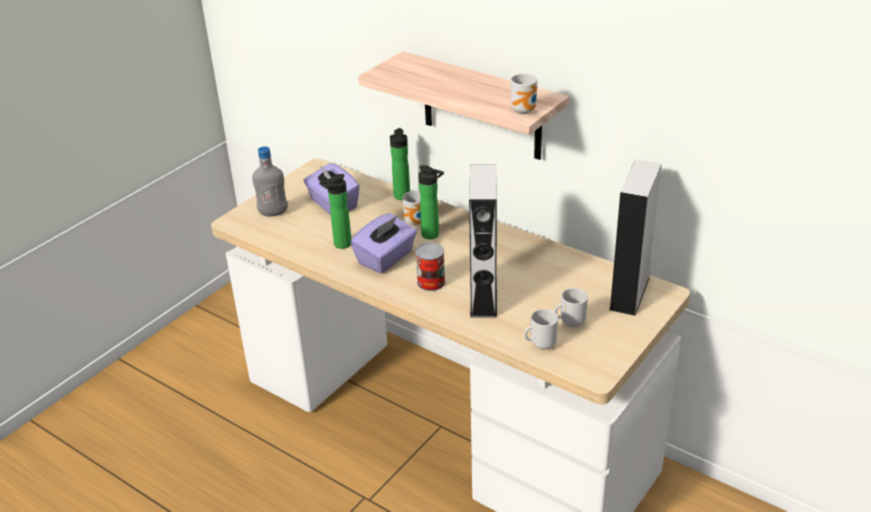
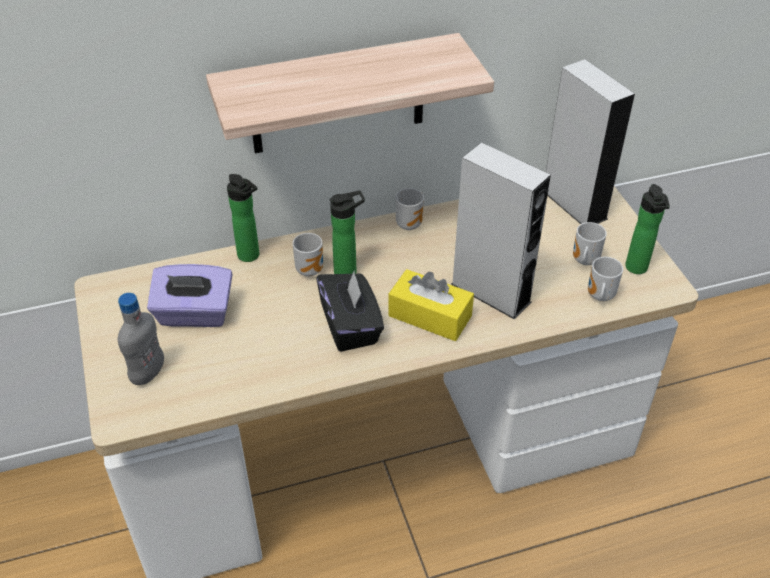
camera: 55 degrees left, 10 degrees up
bottle [319,174,351,249] -> bottle moved to [625,184,670,274]
purple tissue box [351,213,417,273] -> black tissue box [316,270,384,352]
can [415,243,445,291] -> yellow tissue box [388,269,474,341]
mug [511,74,537,114] -> mug moved to [396,188,424,230]

